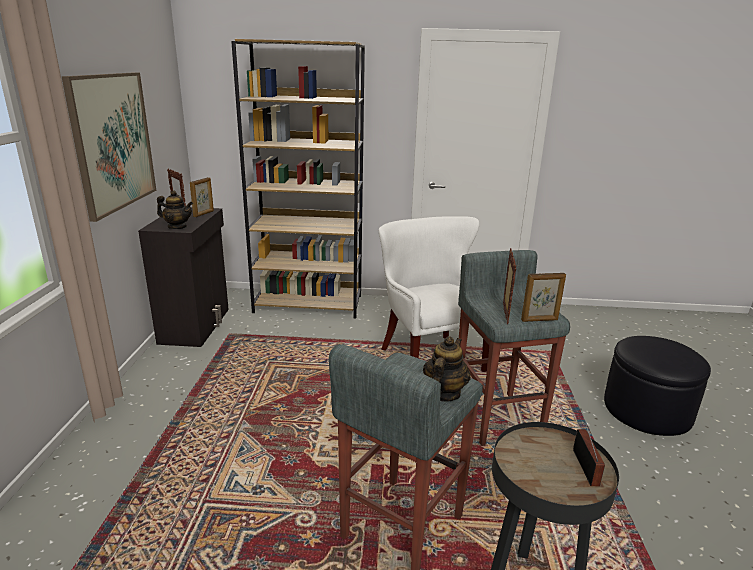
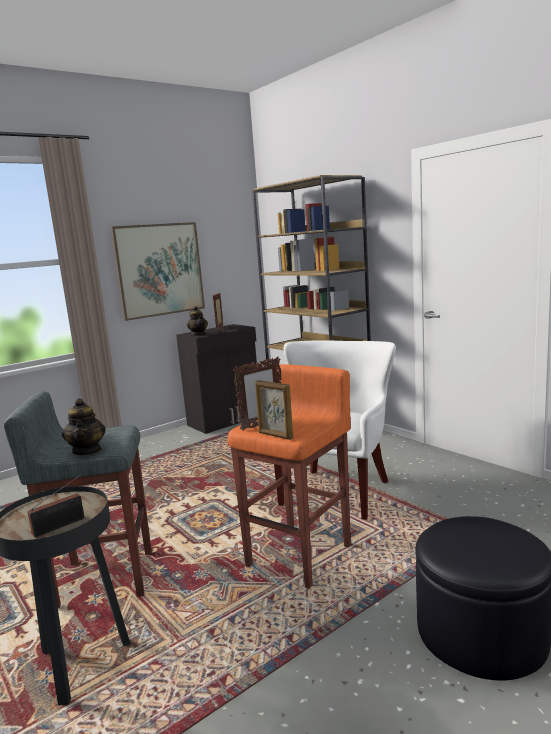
camera: 50 degrees right, 10 degrees down
picture frame [190,177,214,217] -> none
teapot [423,336,471,402] -> teapot turned 90 degrees clockwise [62,398,106,455]
grey stool [458,250,570,446] -> orange stool [227,364,351,589]

